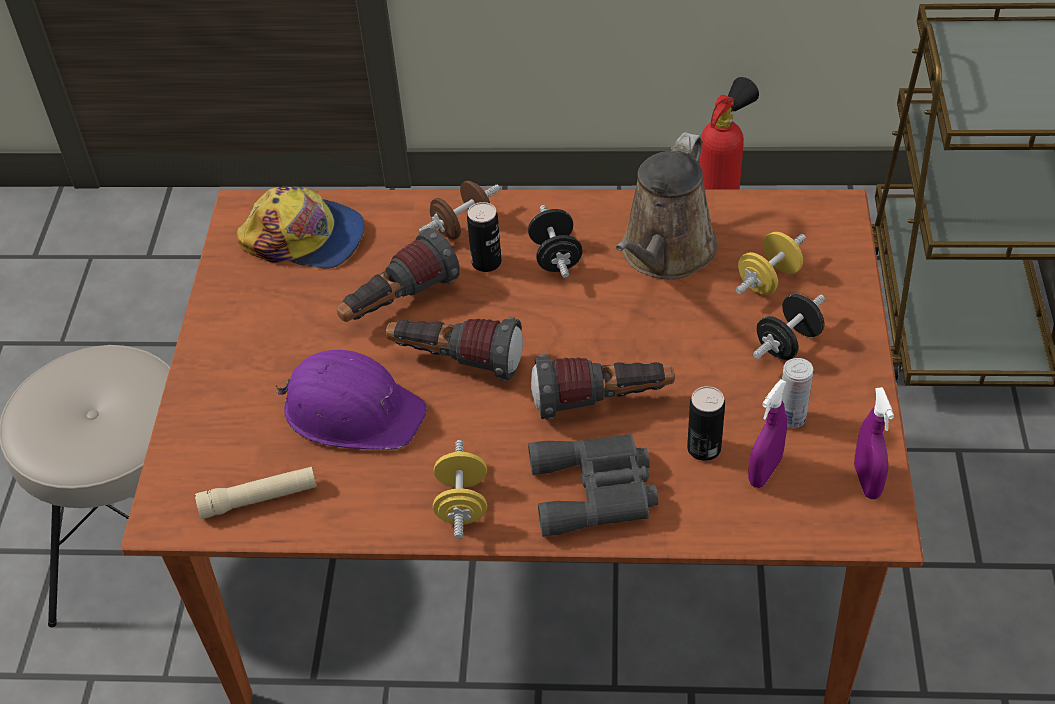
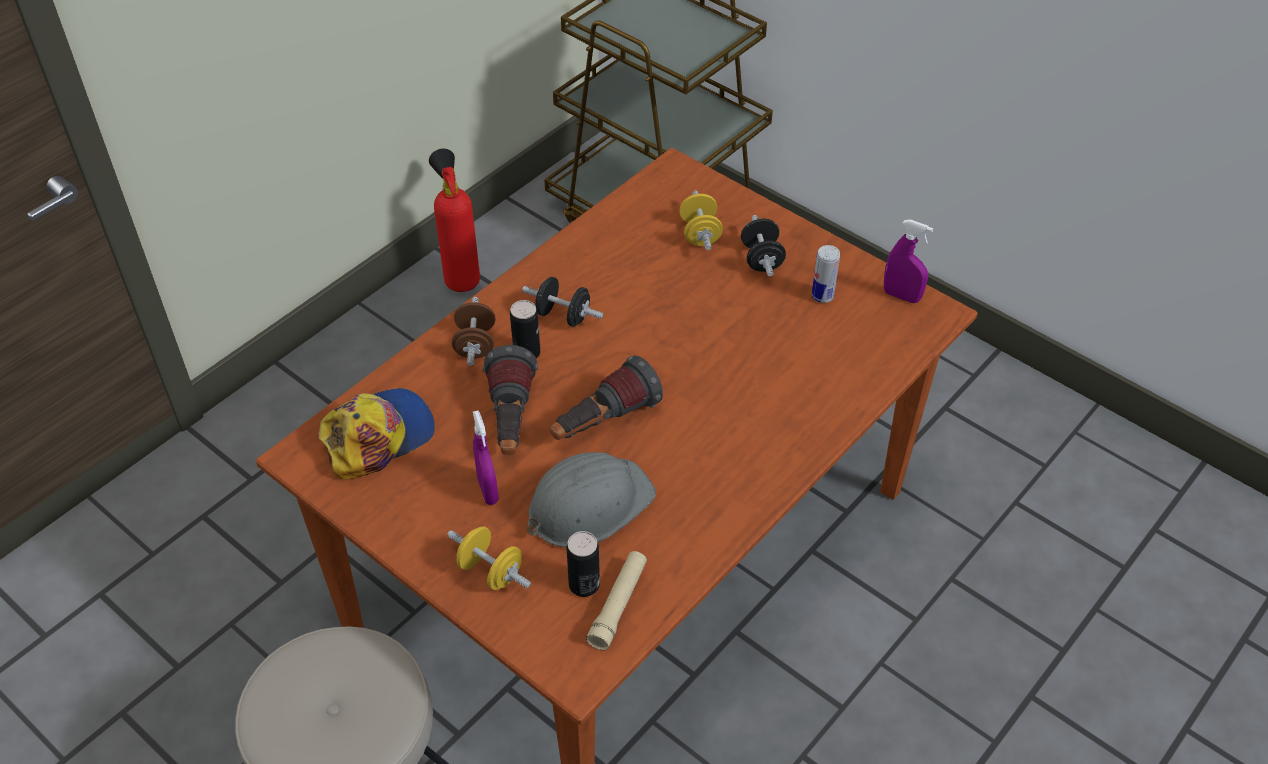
camera: 55 degrees left, 0 degrees up
purple hard hat [275,350,427,450] -> grey hard hat [527,452,656,548]
yellow dumbbell [433,440,487,539] -> yellow dumbbell moved to [447,526,531,590]
grey binoculars [528,434,658,537] -> none
flashlight [531,354,675,420] -> none
brown watering can [616,132,717,279] -> none
can [687,386,725,461] -> can moved to [567,531,600,597]
purple spray bottle [748,379,787,488] -> purple spray bottle moved to [473,410,499,505]

